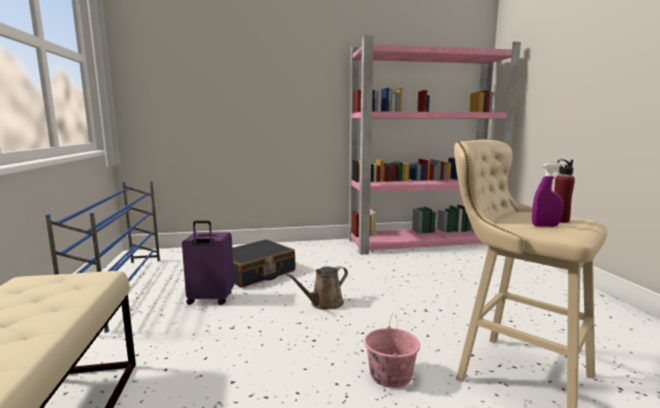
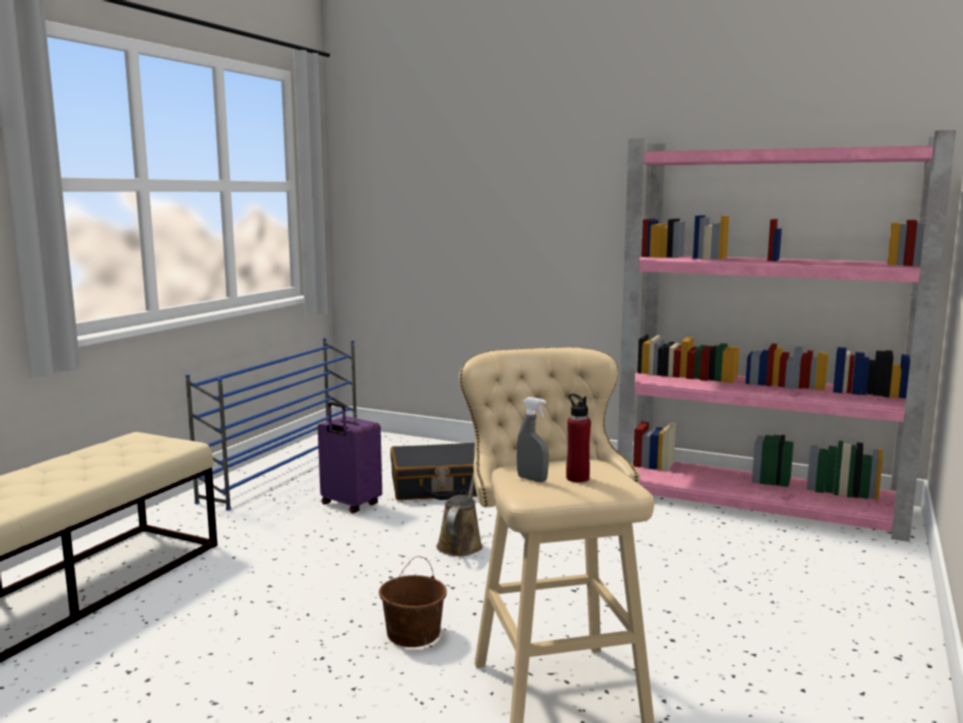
camera: 35 degrees right, 0 degrees up
brown watering can [286,266,348,310] -> brown watering can turned 105 degrees clockwise [436,473,483,556]
pink bucket [364,313,420,388] -> brown bucket [379,556,447,647]
purple spray bottle [532,163,564,227] -> grey spray bottle [516,397,549,482]

